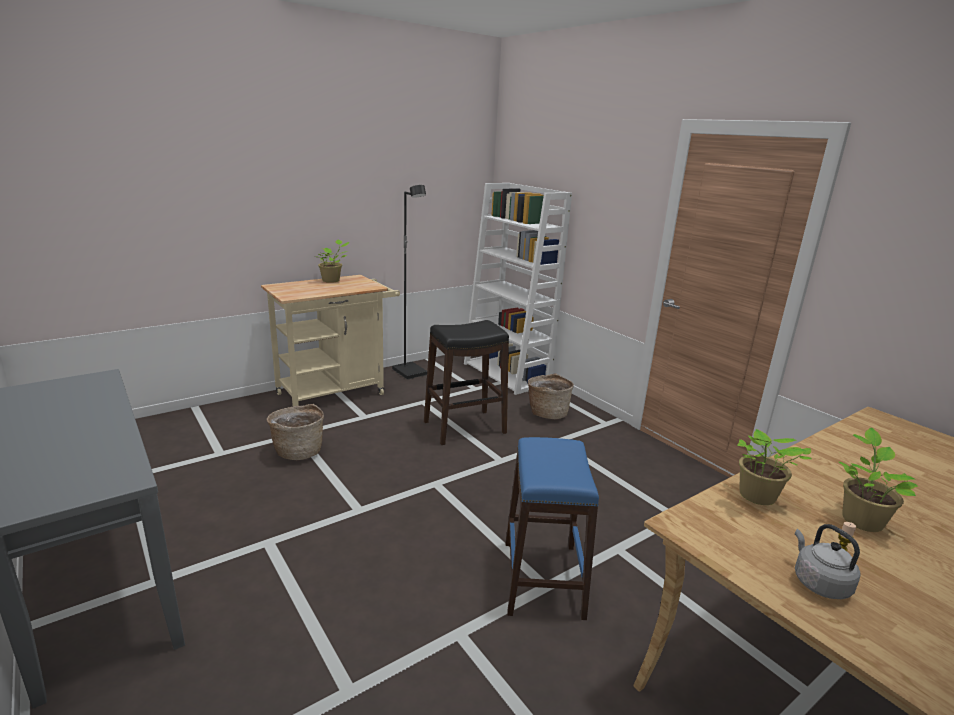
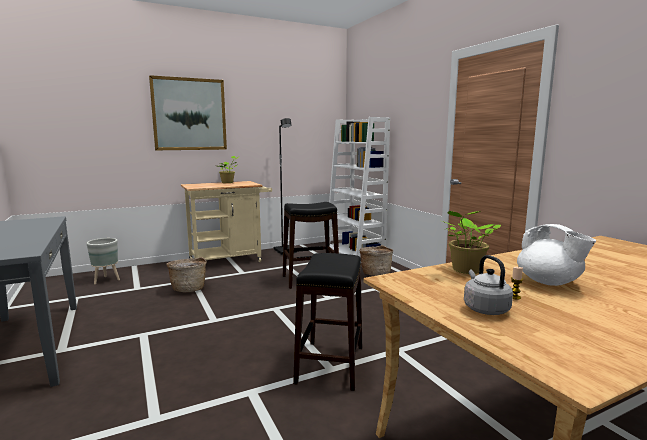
camera: 10 degrees right, 10 degrees down
blue stool [505,437,599,620] -> black stool [293,253,362,391]
potted plant [839,428,918,532] -> white teapot [517,224,596,286]
none -> grey planter [86,238,120,284]
none -> picture [149,75,227,150]

